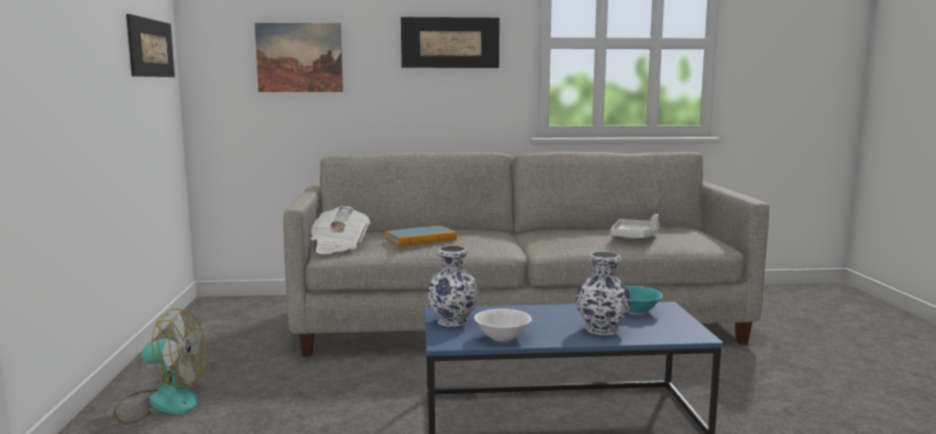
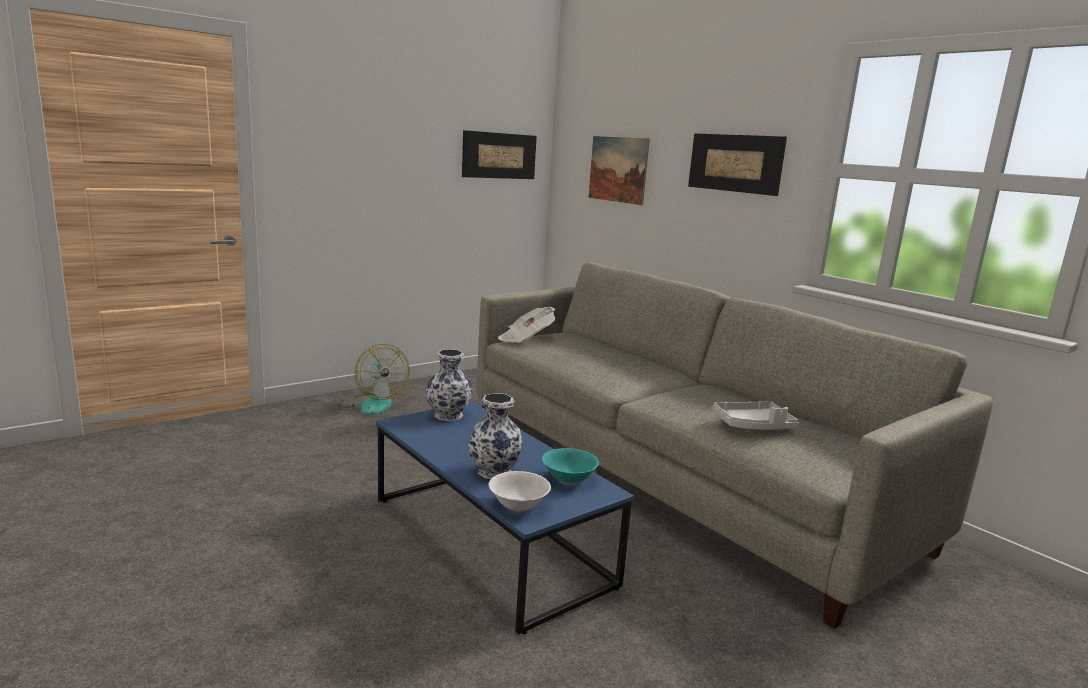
camera: 55 degrees right, 5 degrees up
book [385,226,457,247] -> none
white bowl [474,309,532,342] -> white bowl moved to [489,471,551,512]

